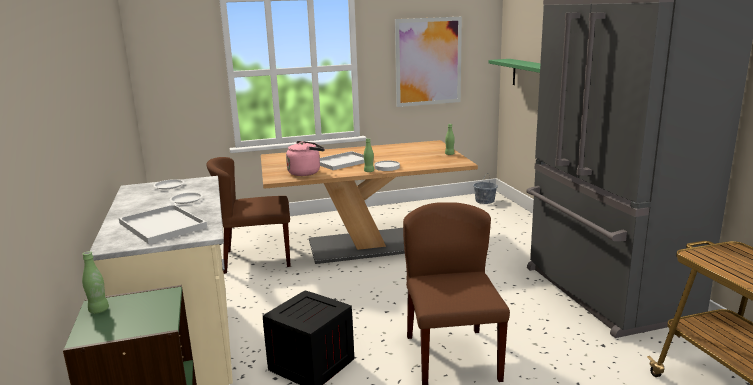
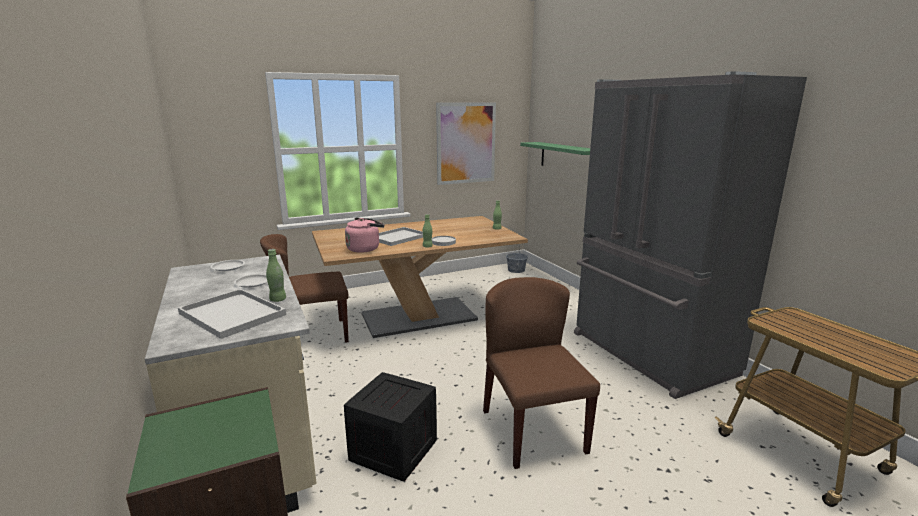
camera: 10 degrees left, 0 degrees up
green bottle [82,251,109,314] -> green bottle moved to [266,249,286,302]

